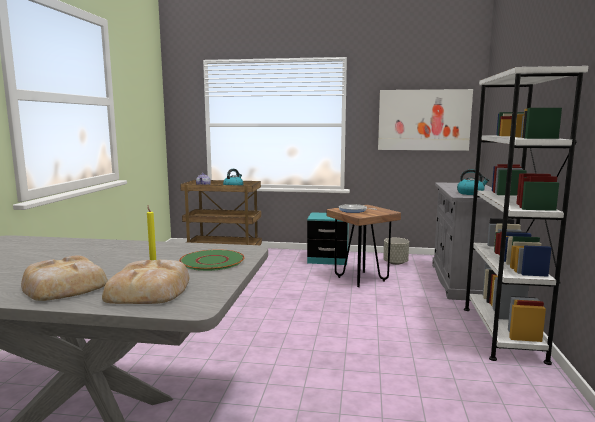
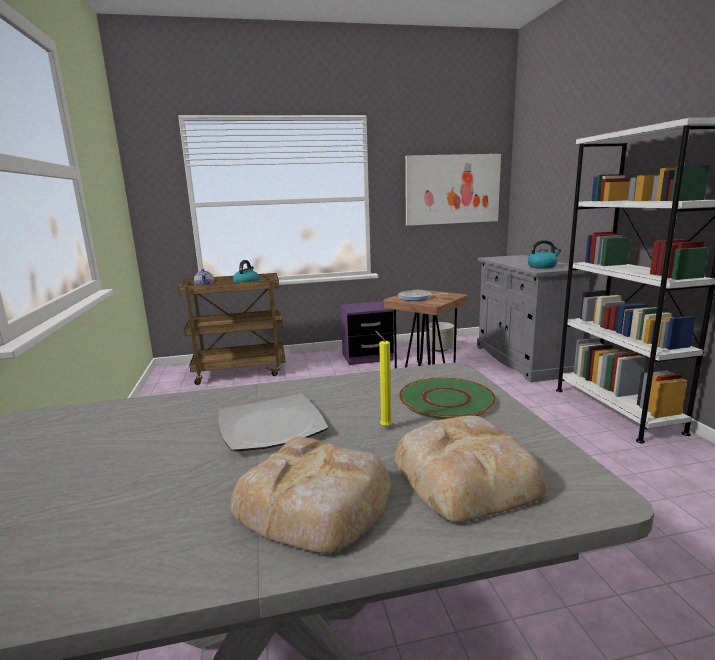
camera: 20 degrees left, 5 degrees up
turquoise nightstand [307,212,349,265] -> purple nightstand [340,301,394,365]
none -> plate [218,394,328,452]

